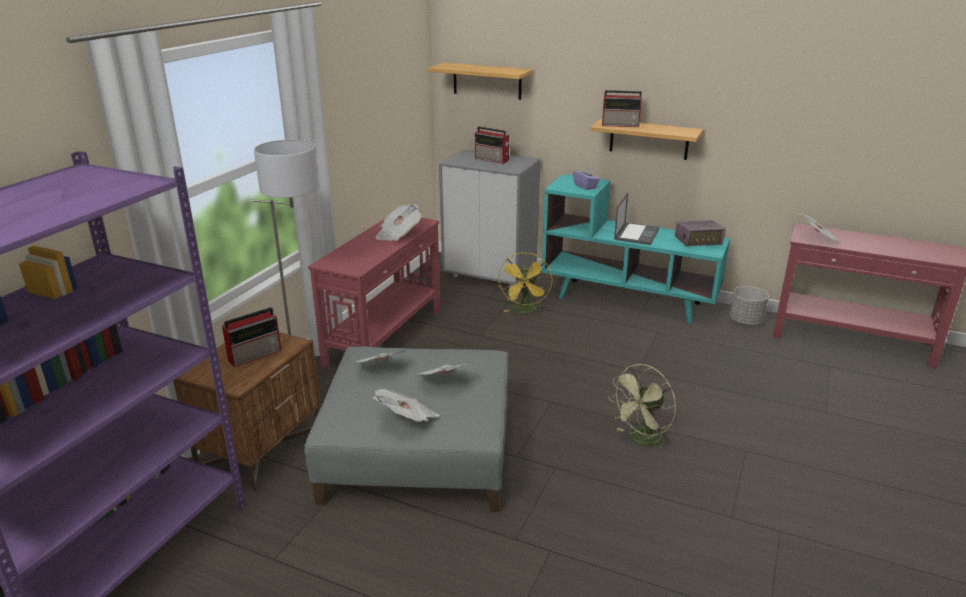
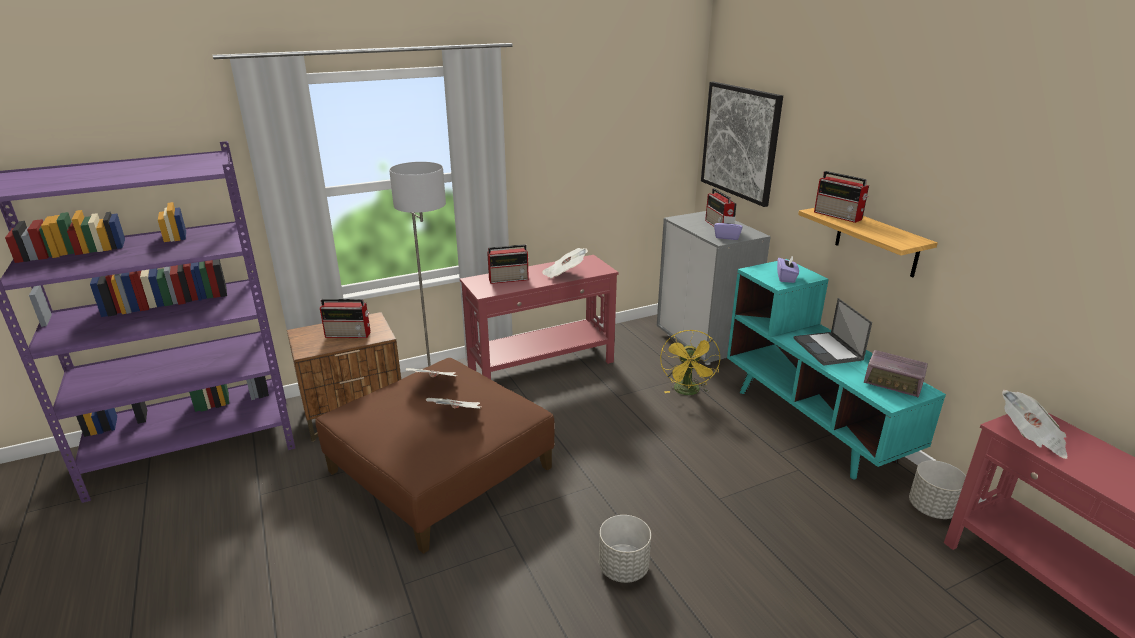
camera: 40 degrees right, 0 degrees up
grey ottoman [304,346,509,512] -> brown ottoman [315,358,555,554]
newspaper [373,389,439,422] -> none
shelf [428,63,533,100] -> picture [701,82,783,207]
yellow fan [498,252,552,314] -> yellow fan turned 45 degrees counterclockwise [660,330,720,395]
green fan [609,364,676,451] -> grey planter [599,515,651,583]
laptop [614,193,659,245] -> laptop turned 105 degrees clockwise [793,298,872,366]
none -> radio [487,244,529,284]
none -> purple tissue box [714,216,743,240]

